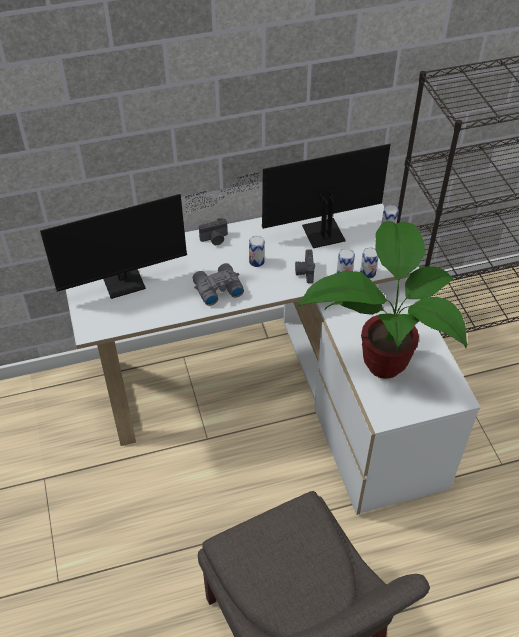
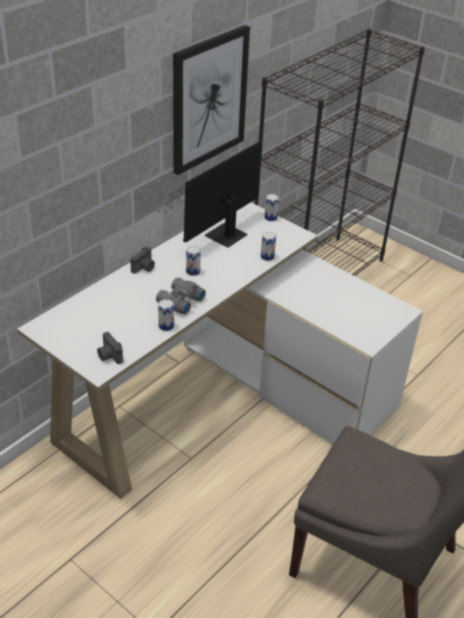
camera: 35 degrees left, 10 degrees down
monitor [40,191,225,299] -> none
camera [295,249,315,283] -> camera moved to [97,332,123,364]
potted plant [297,221,467,379] -> none
can [360,247,378,279] -> can moved to [158,299,174,331]
none -> picture [173,25,250,175]

